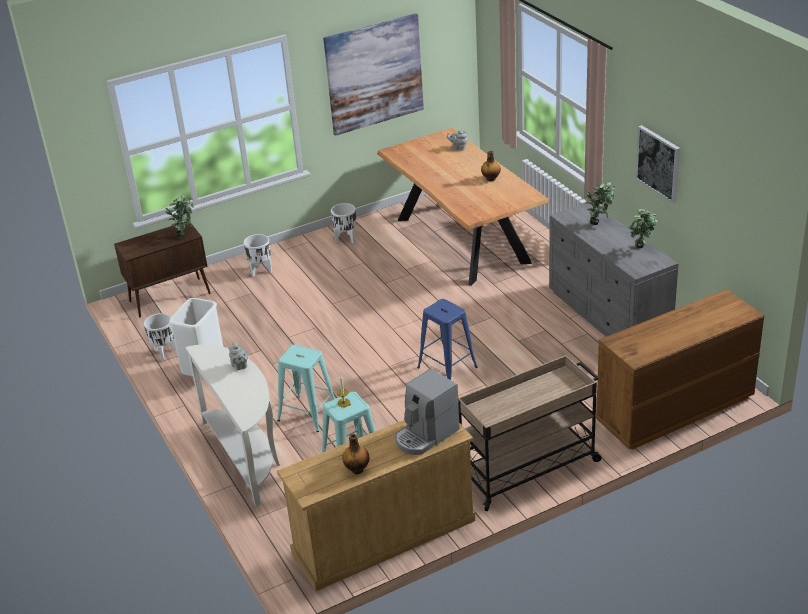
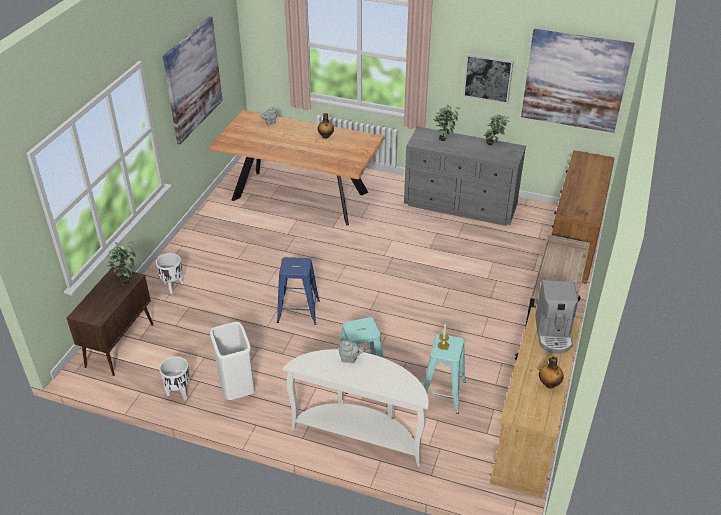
camera: 45 degrees left, 5 degrees up
white planter [331,203,356,243] -> none
blue stool [417,299,478,380] -> blue stool moved to [277,257,320,325]
none -> picture [521,29,635,133]

